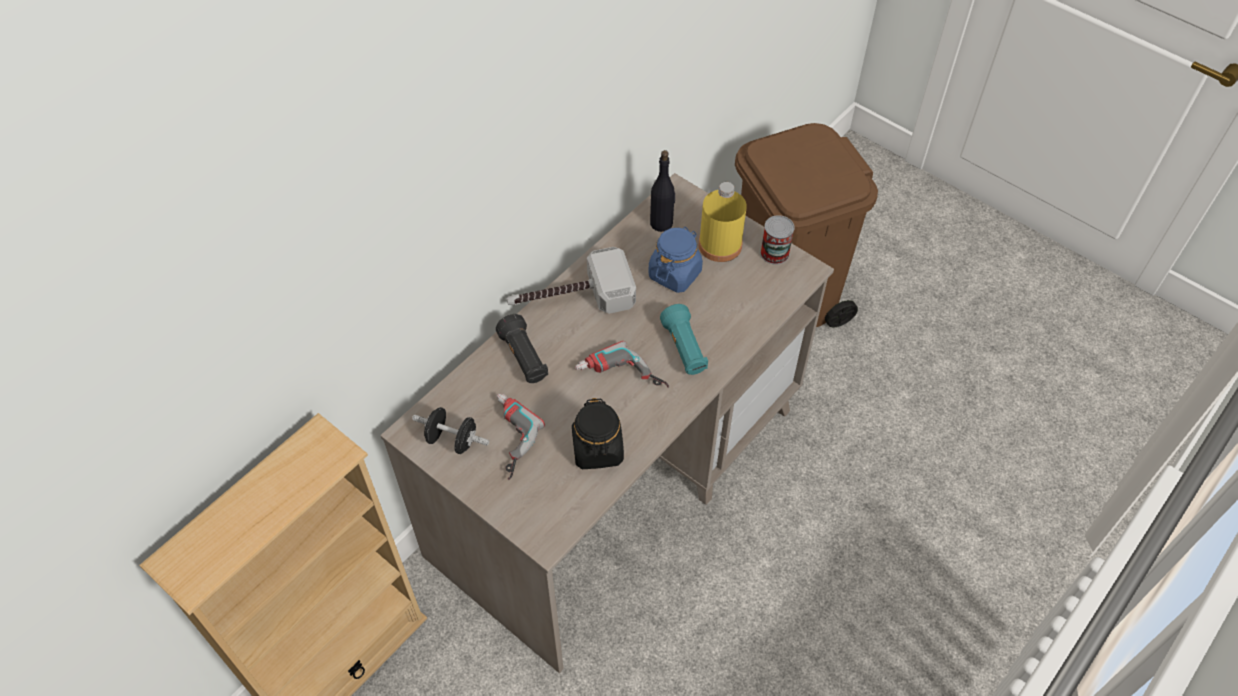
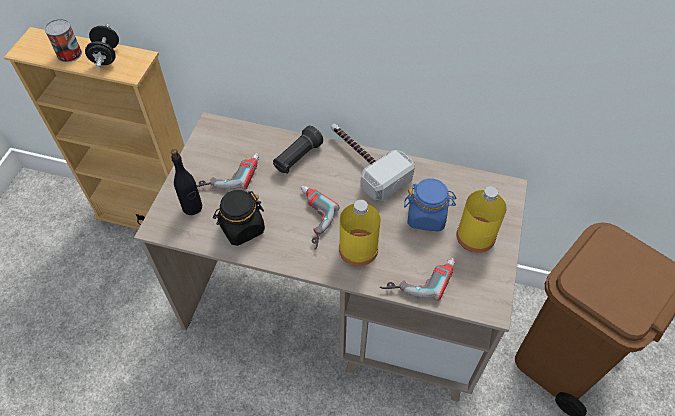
camera: 65 degrees right, 0 degrees up
black dumbbell [412,407,489,454] -> black dumbbell moved to [85,24,119,68]
black bottle [650,150,675,232] -> black bottle moved to [171,149,202,215]
turquoise flashlight [660,304,708,375] -> yellow bottle [339,200,381,266]
can [760,215,795,265] -> can moved to [44,19,82,62]
none -> power drill [380,258,455,301]

